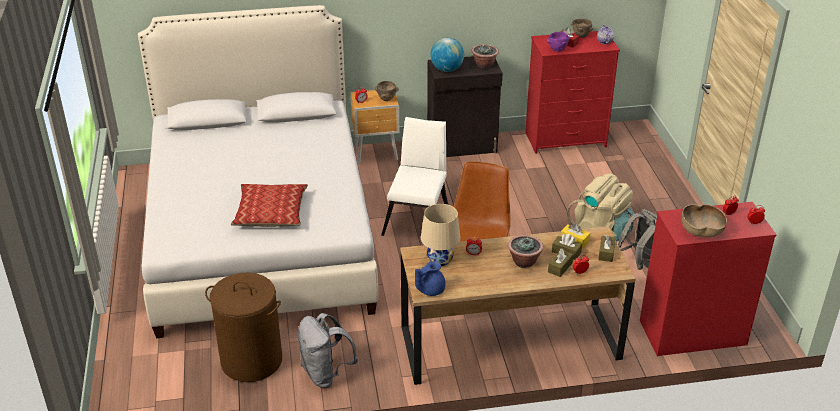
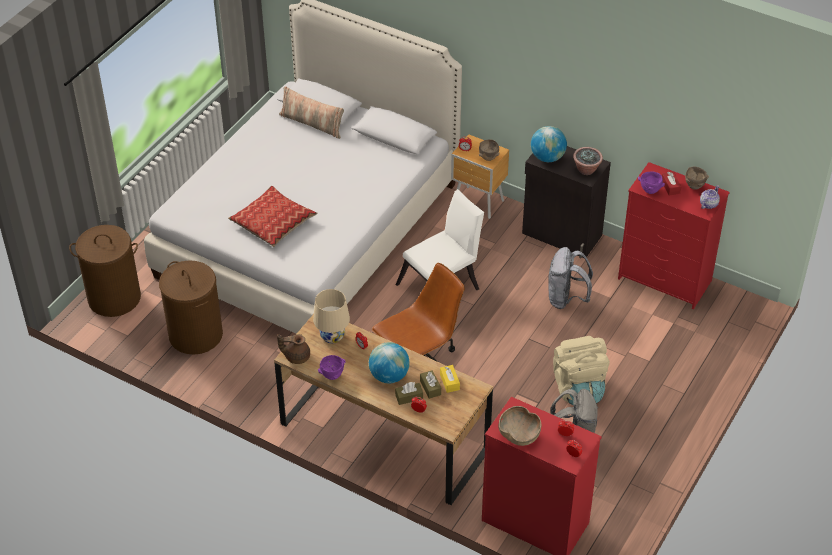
camera: 40 degrees right, 10 degrees up
grey backpack [298,313,358,388] -> grey backpack moved to [548,247,593,309]
blue teapot [415,261,446,296] -> brown teapot [277,334,310,364]
potted plant [508,235,543,268] -> globe [369,342,410,383]
brown tissue box [598,234,615,262] -> none
none -> brown laundry basket [69,225,141,317]
none -> pillow [279,86,344,139]
none -> purple bowl [318,355,346,380]

